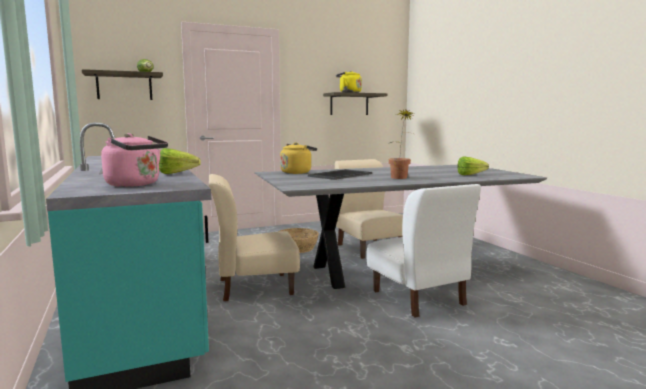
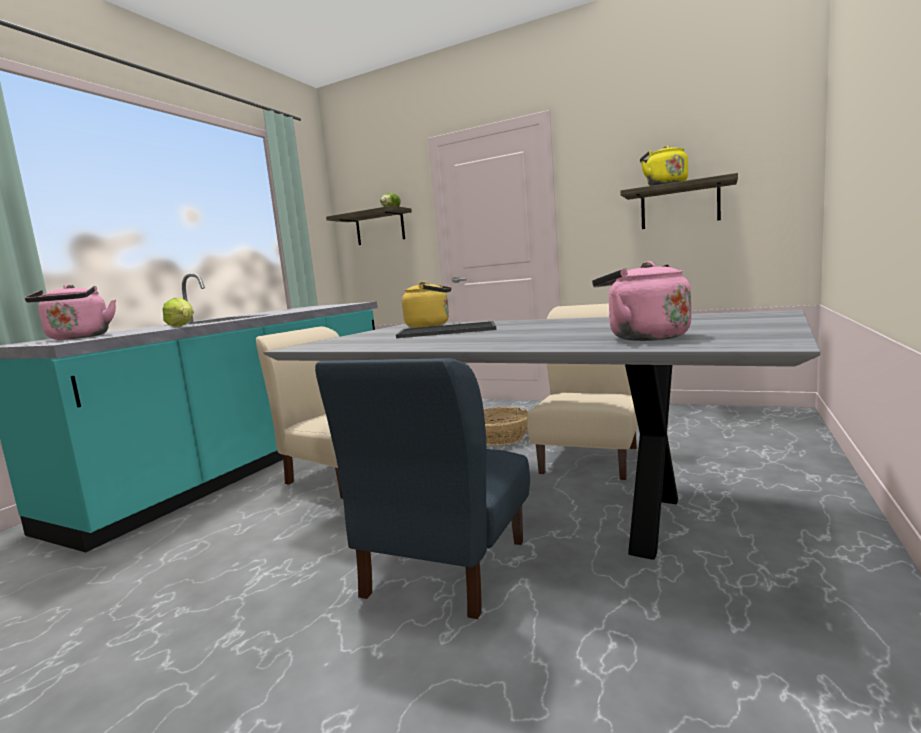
camera: 50 degrees right, 0 degrees up
white chair [366,184,481,318] -> blue chair [315,358,530,619]
potted plant [389,110,414,179] -> none
lettuce [458,157,489,175] -> pink kettle [592,261,692,341]

